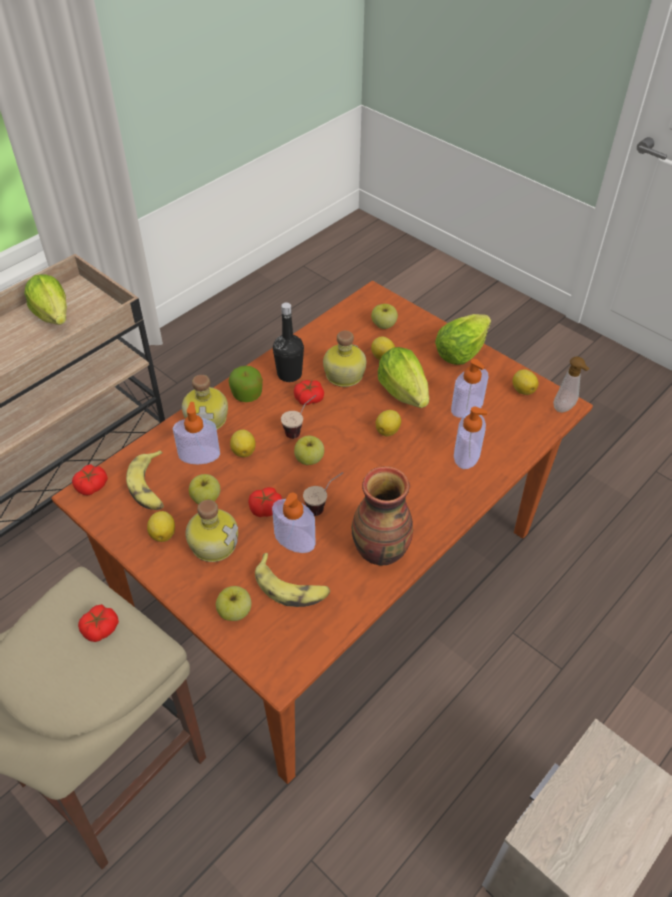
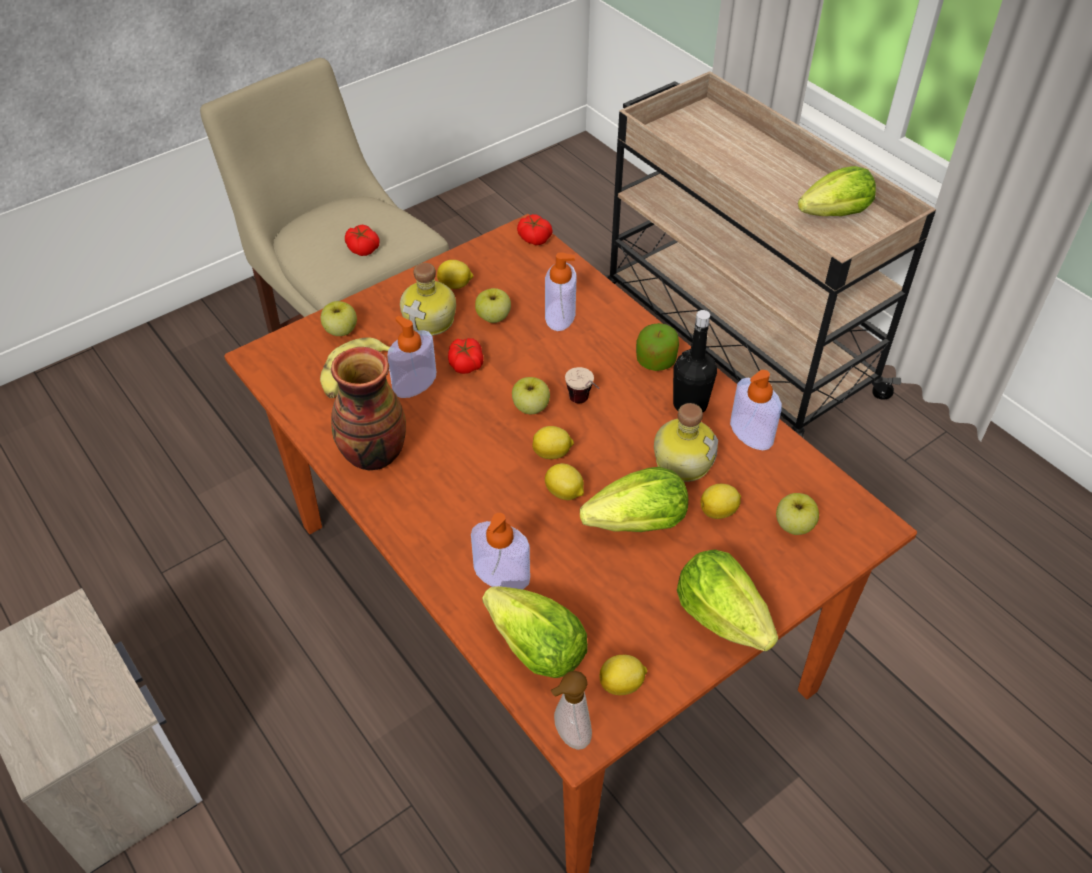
camera: 100 degrees right, 0 degrees up
banana [126,450,164,510] -> none
bottle [182,374,228,430] -> none
lemon [230,430,256,457] -> lemon moved to [532,426,574,459]
tomato [294,380,324,405] -> none
cup [303,472,343,516] -> none
soap dispenser [451,359,488,418] -> soap dispenser moved to [730,370,782,450]
none -> lettuce [482,586,588,678]

